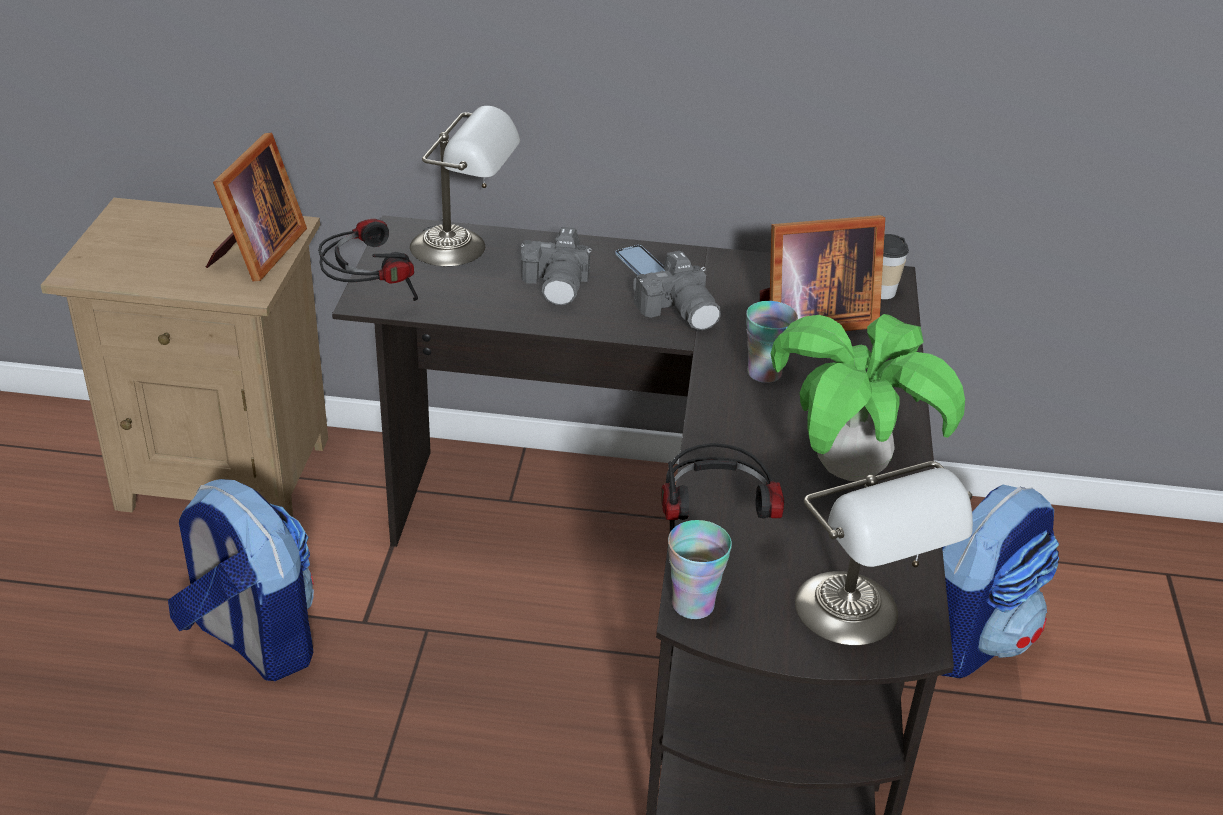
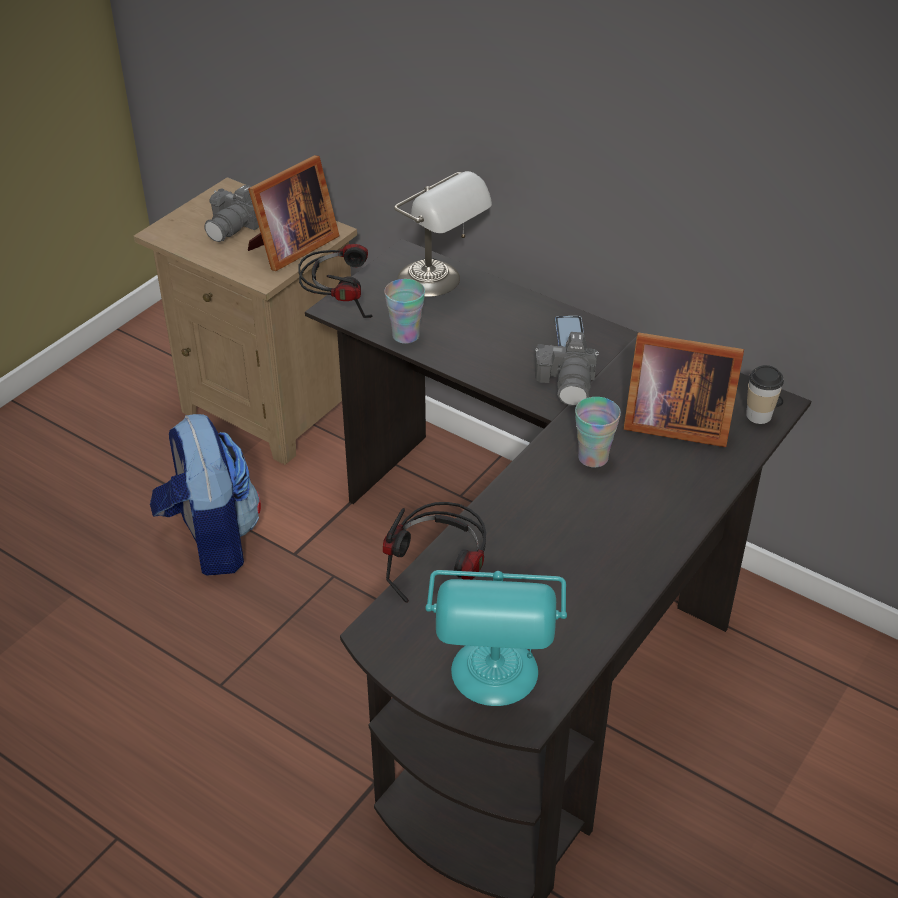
camera: 30 degrees right, 5 degrees up
camera [521,227,592,305] -> camera moved to [204,184,259,242]
cup [668,520,732,619] -> cup moved to [384,279,425,344]
potted plant [771,314,965,481] -> none
white table lamp [795,461,973,645] -> turquoise table lamp [425,570,567,706]
backpack [941,485,1060,678] -> none

